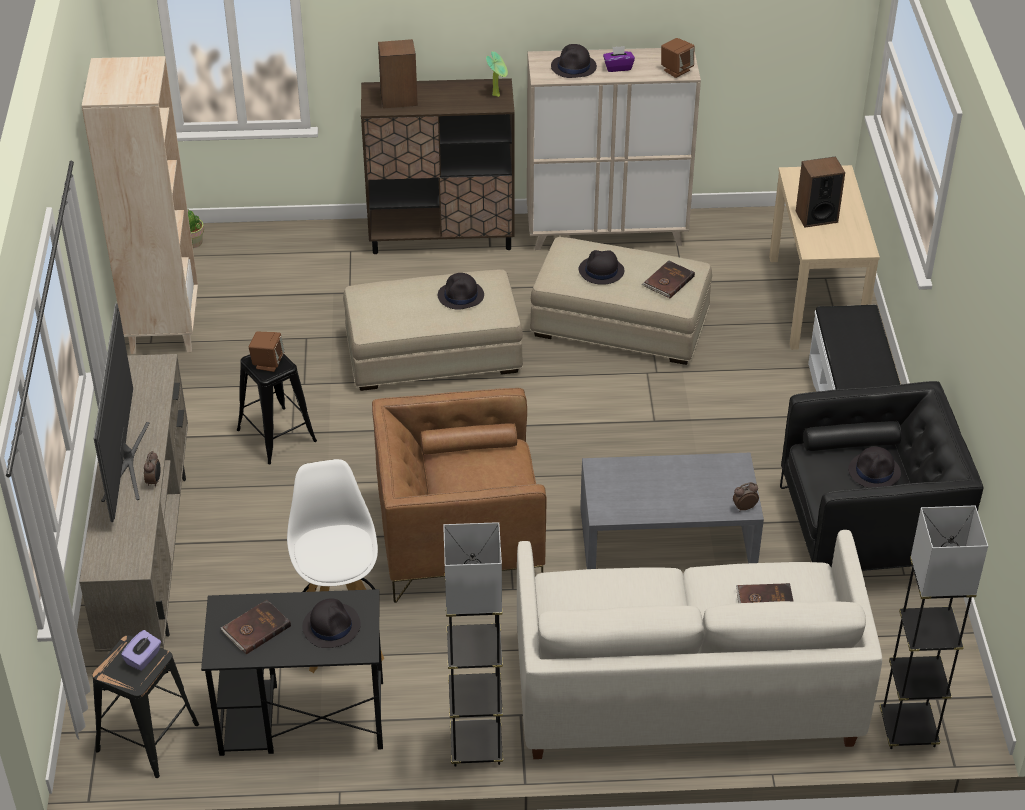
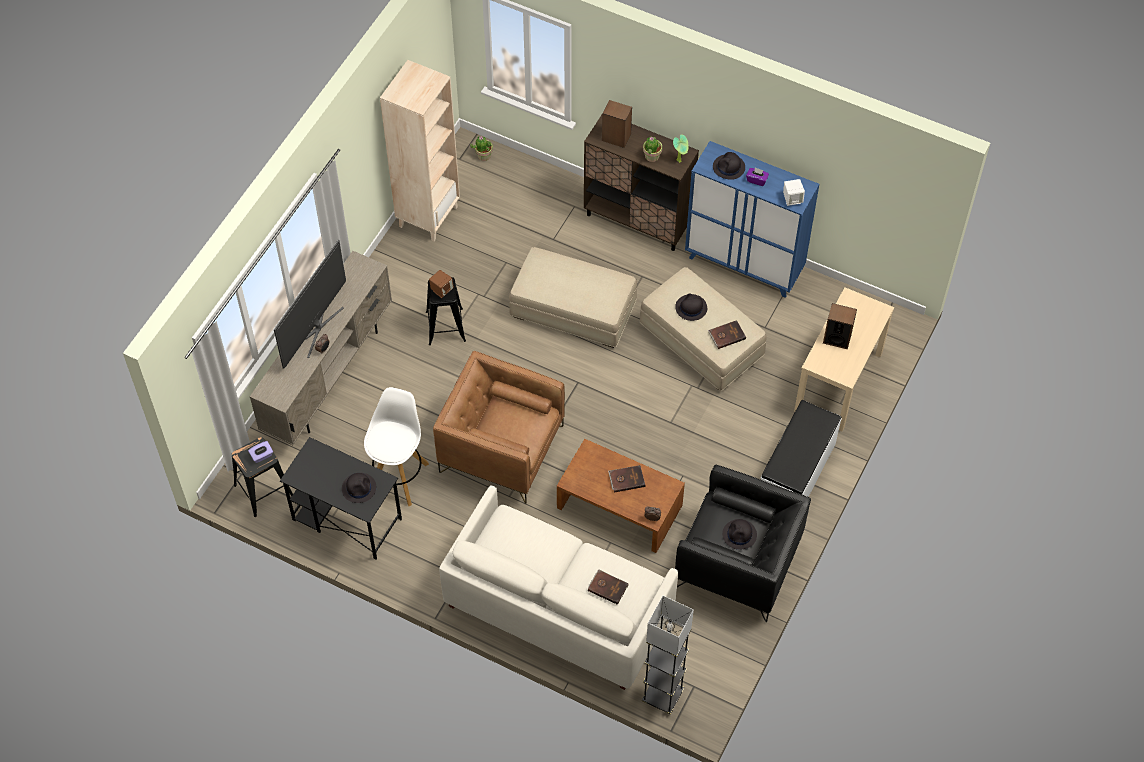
camera: 30 degrees right, 15 degrees up
brown book [220,600,291,654] -> brown book moved to [608,465,645,493]
black hat [438,273,484,310] -> none
grey floor lamp [443,522,503,767] -> none
beige cabinet [527,48,701,250] -> blue cabinet [685,141,819,298]
grey coffee table [580,453,764,569] -> brown coffee table [557,439,685,553]
brown speaker [661,38,694,78] -> white speaker [783,179,805,206]
none -> potted plant [643,136,662,162]

